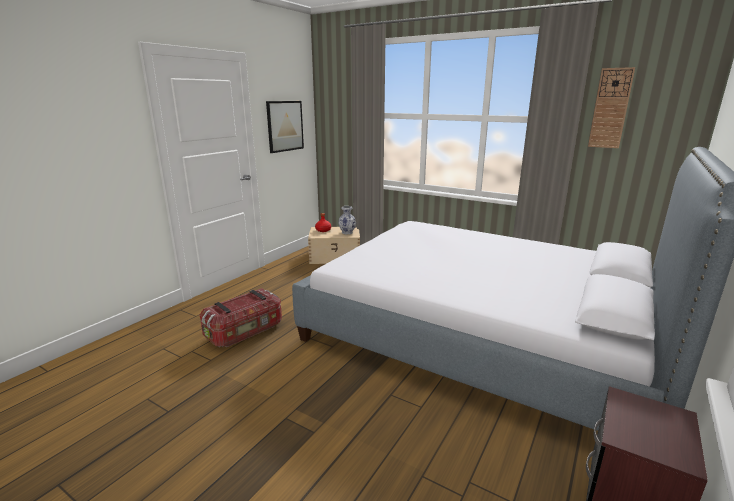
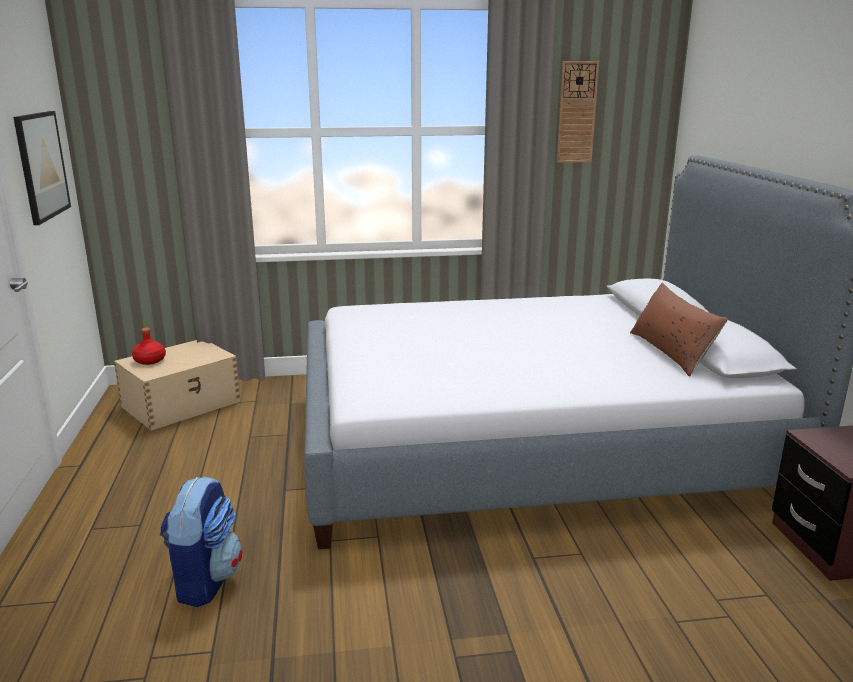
camera: 40 degrees left, 0 degrees up
storage box [200,288,282,347] -> backpack [160,477,243,607]
vase [338,206,356,234] -> none
none -> brown pillow [630,283,728,377]

